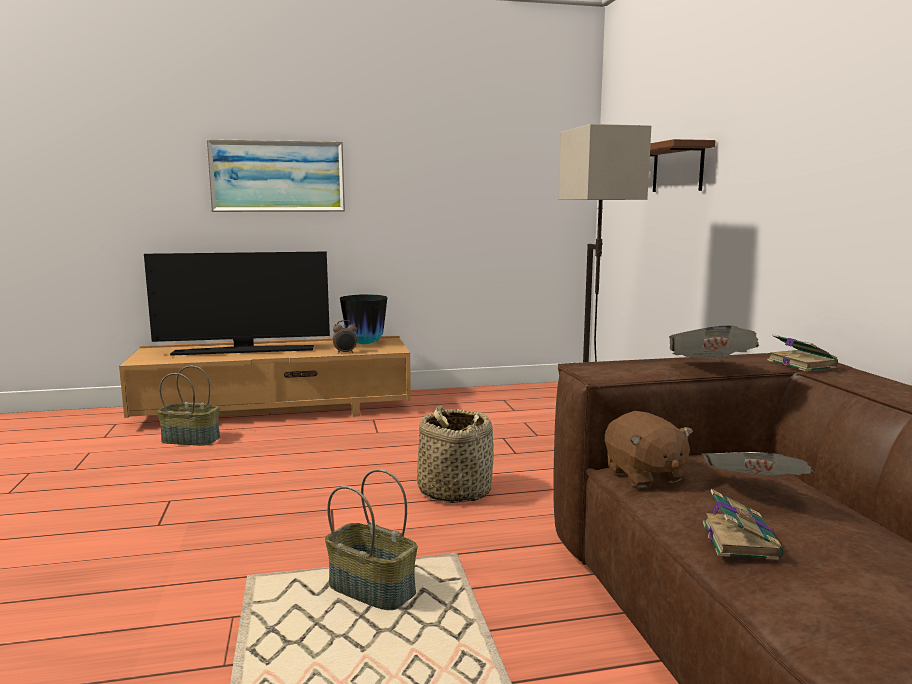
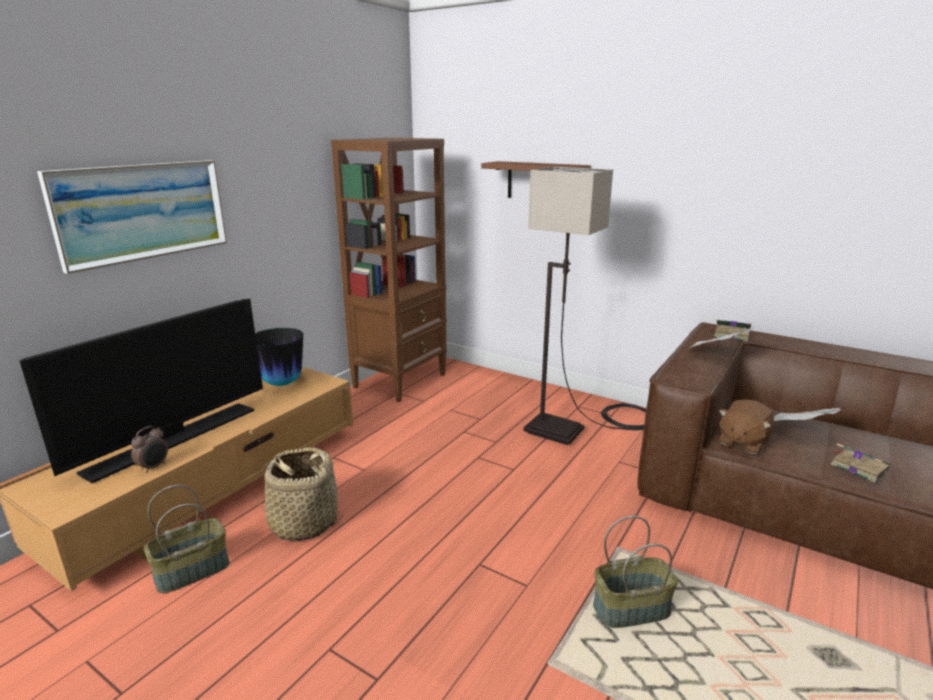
camera: 45 degrees left, 10 degrees up
alarm clock [333,320,357,354] -> alarm clock moved to [131,426,168,473]
basket [417,405,494,503] -> basket moved to [255,447,343,541]
brown plush toy [605,411,693,488] -> brown plush toy turned 105 degrees clockwise [719,400,774,454]
none -> brown bookcase [331,138,447,402]

